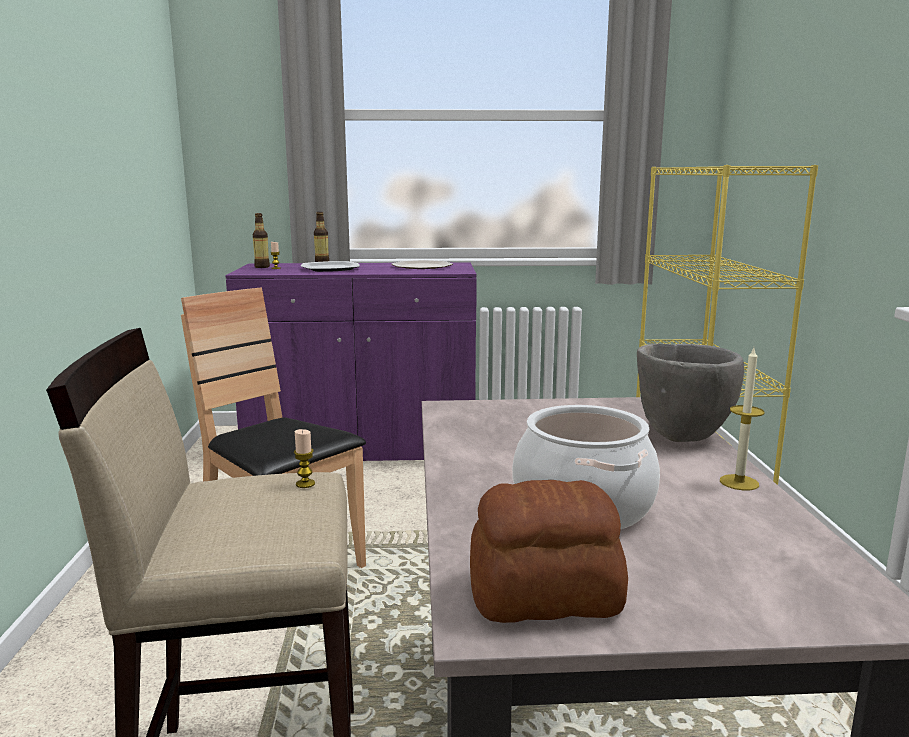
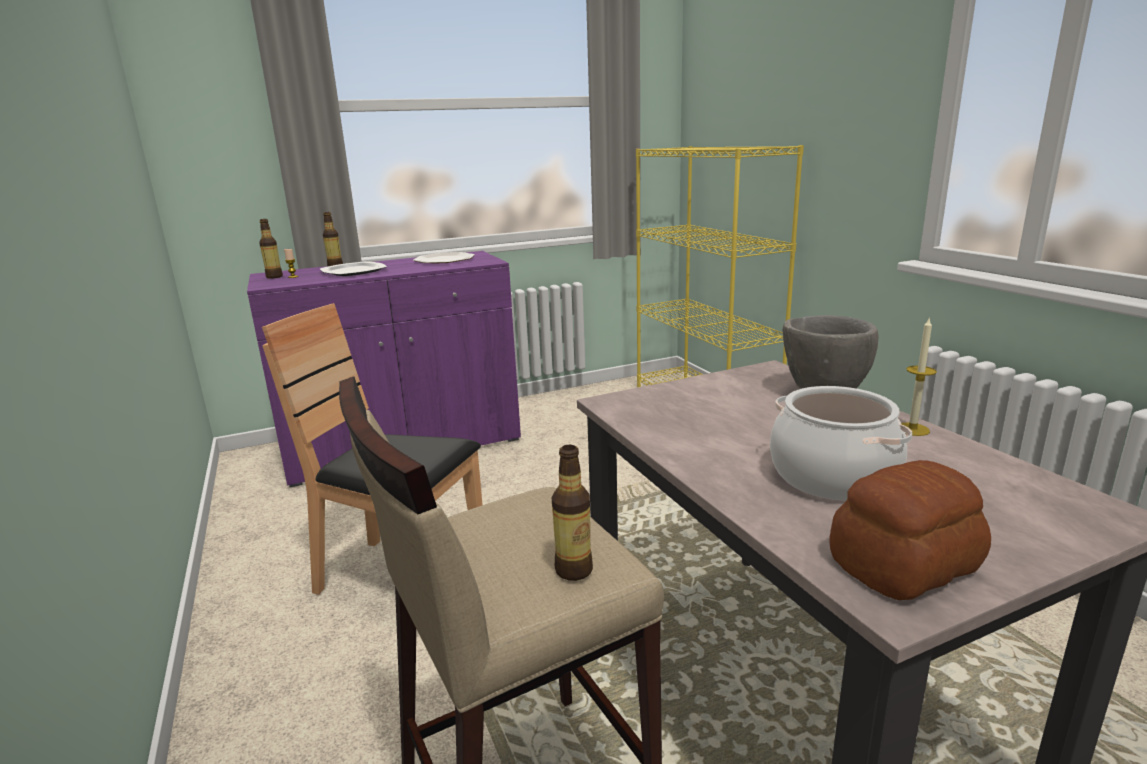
camera: 20 degrees left, 5 degrees up
candle [294,429,315,488] -> none
none -> bottle [552,445,593,581]

